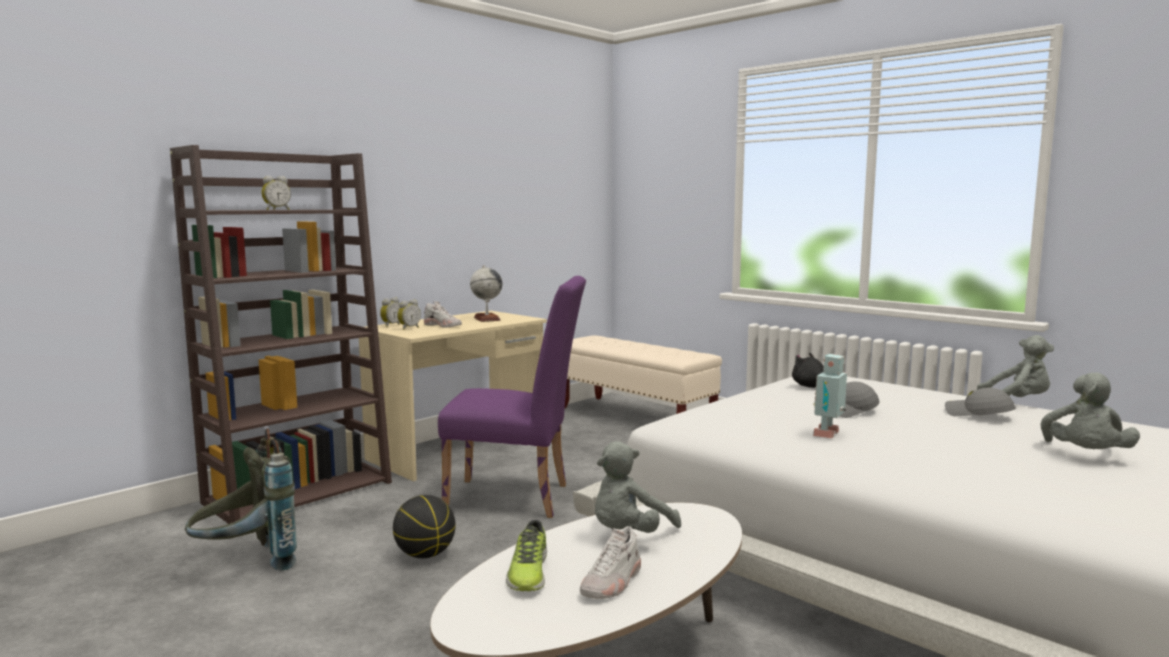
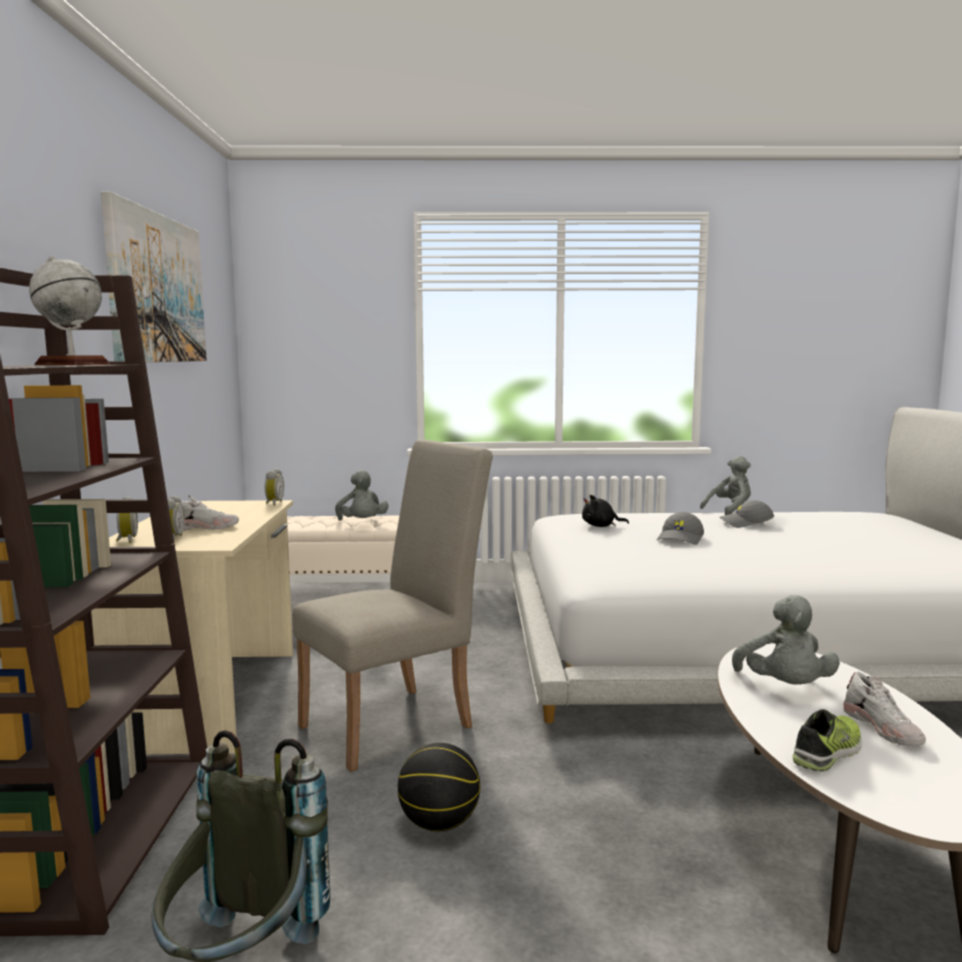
camera: 45 degrees left, 0 degrees up
alarm clock [261,176,291,210] -> alarm clock moved to [265,468,284,506]
purple chair [438,276,586,518] -> beige chair [292,440,493,772]
globe [470,265,502,322] -> globe moved to [29,256,110,365]
shoe [506,520,547,591] -> shoe turned 90 degrees counterclockwise [793,709,862,771]
toy robot [813,354,847,438] -> none
grey plush toy [1041,373,1140,449] -> grey plush toy moved to [335,470,389,521]
none -> picture [101,191,207,362]

